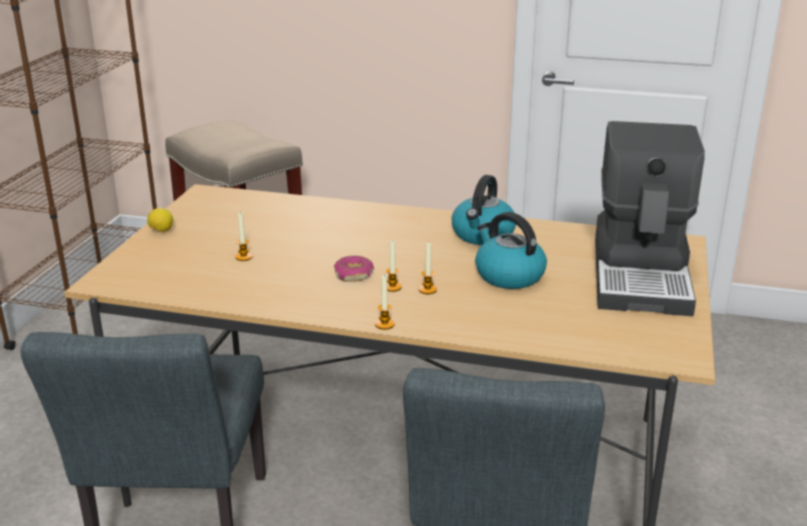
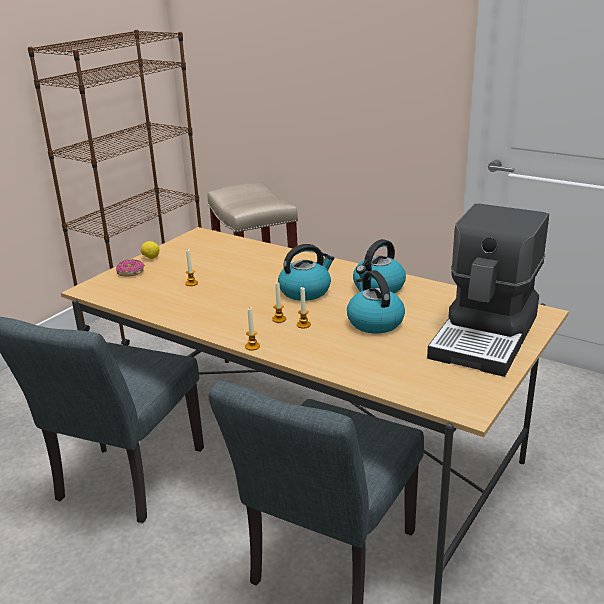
camera: 20 degrees right, 0 degrees up
donut [334,256,374,282] -> donut moved to [116,259,145,277]
none -> kettle [278,244,335,301]

